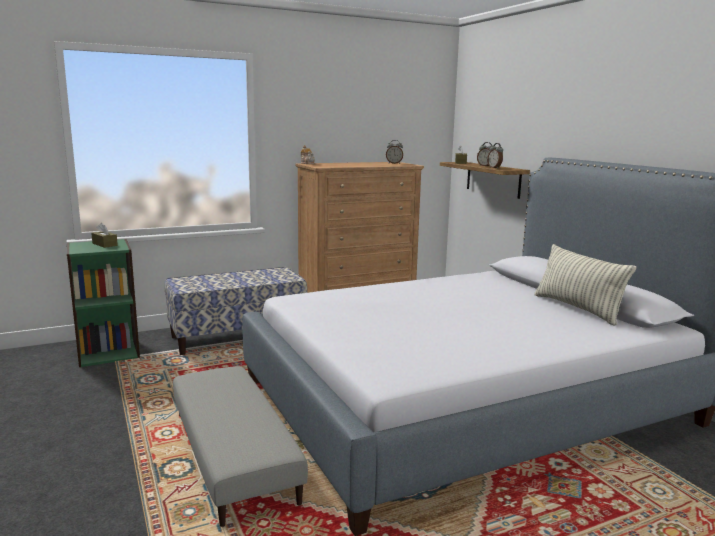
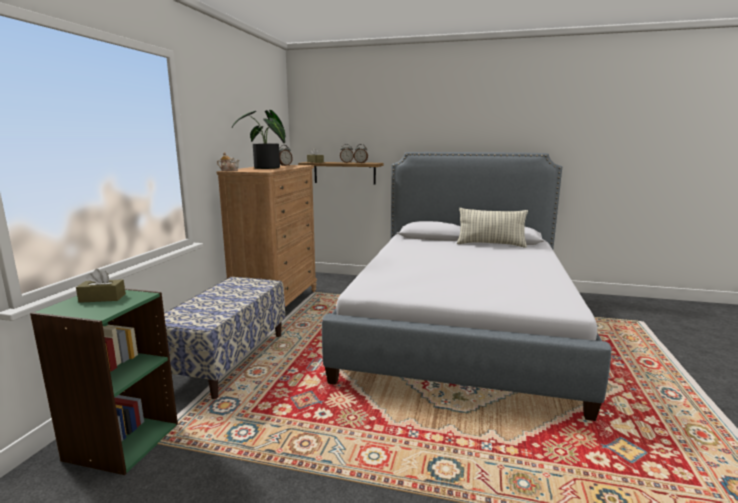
camera: 50 degrees left, 0 degrees up
grey ottoman [173,366,308,527] -> none
none -> potted plant [232,110,285,169]

